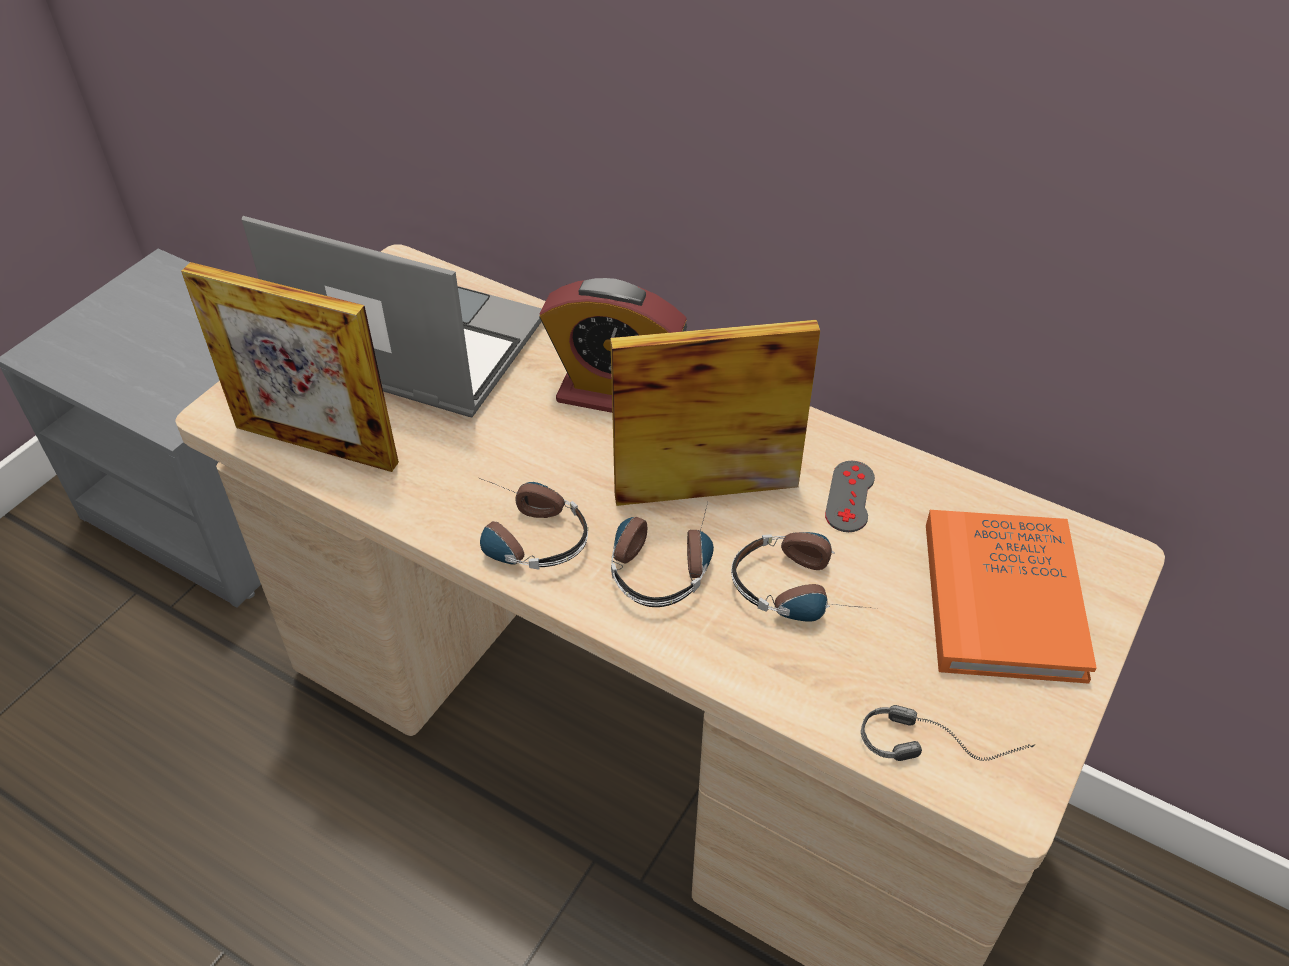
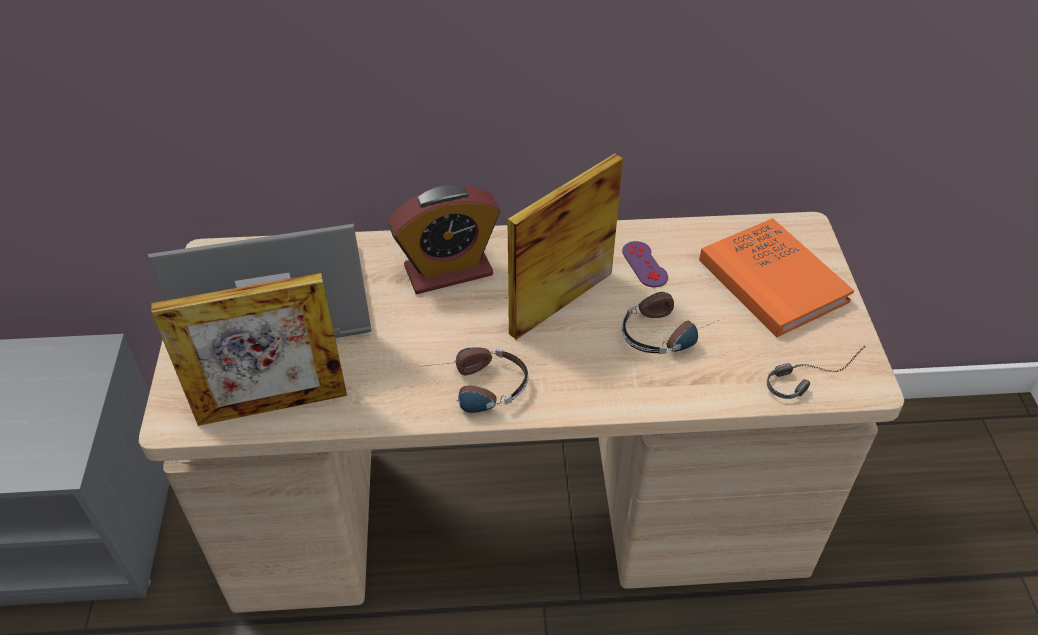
camera: 35 degrees left, 0 degrees up
headphones [611,502,714,607] -> none
grey game controller [825,461,875,532] -> purple game controller [622,241,668,287]

